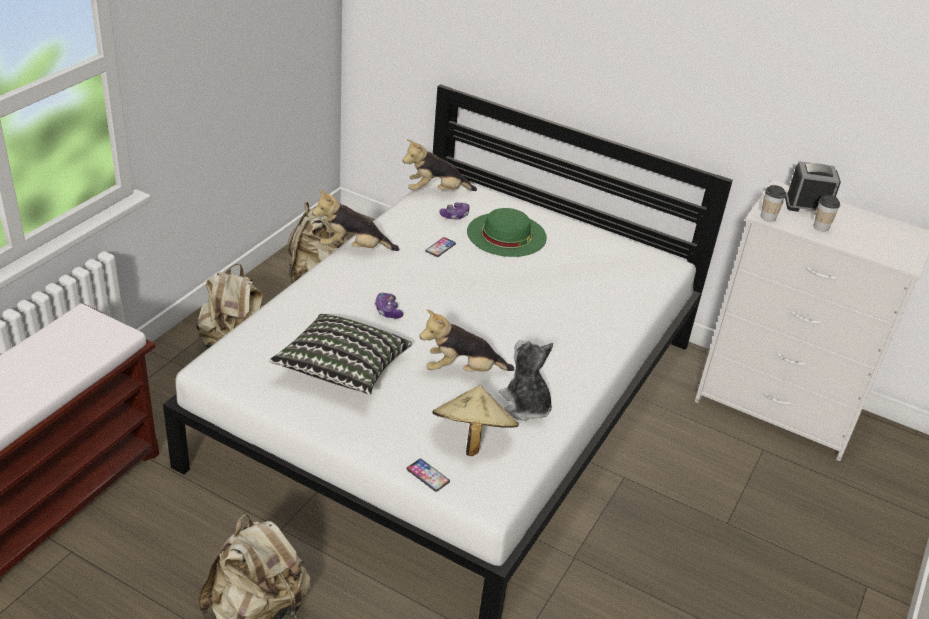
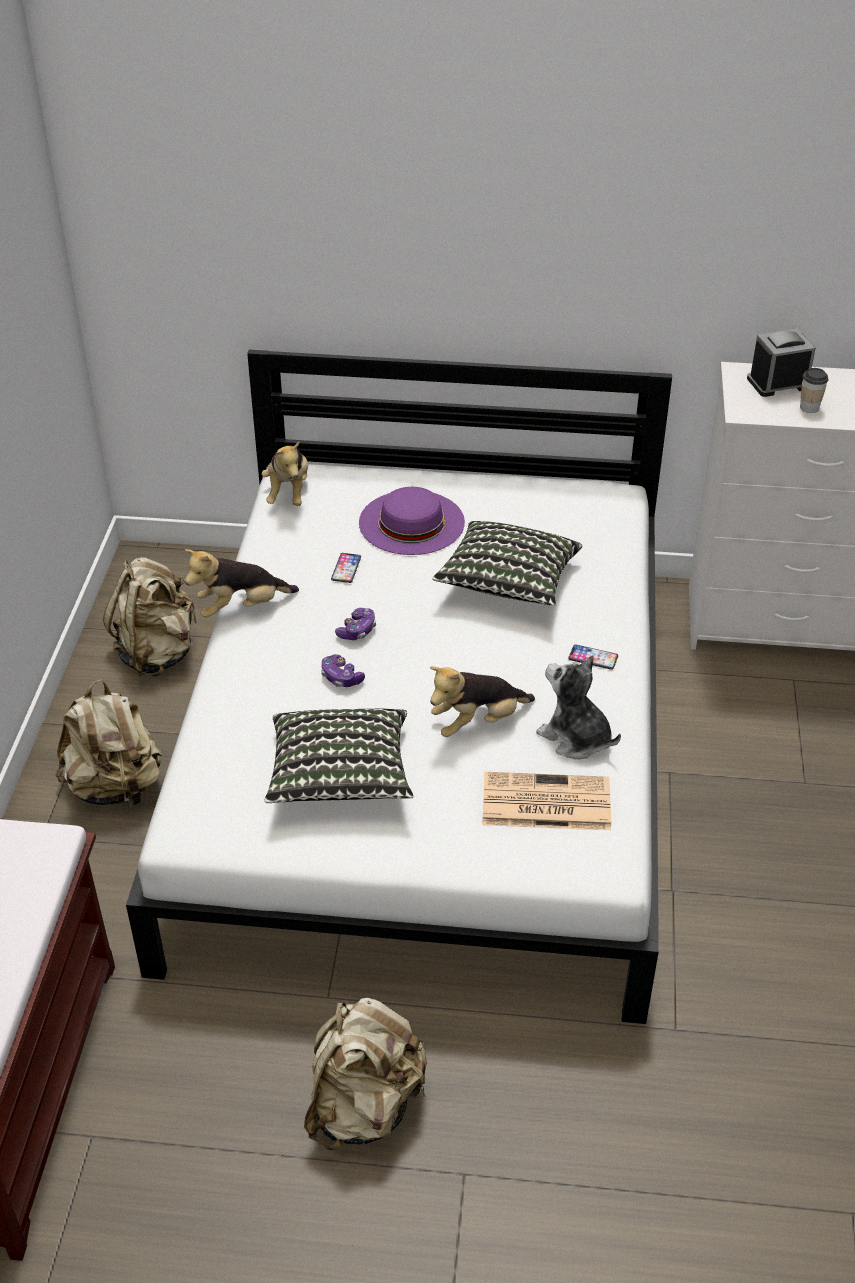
camera: 20 degrees left, 5 degrees up
plush toy [403,139,477,191] -> plush toy turned 60 degrees counterclockwise [262,441,308,506]
phone [406,459,450,492] -> phone moved to [568,644,618,670]
beige hat [433,385,519,456] -> newspaper [482,772,611,830]
game controller [439,202,469,220] -> game controller moved to [335,608,376,640]
green hat [467,208,547,257] -> purple hat [359,487,465,555]
cup [761,185,786,222] -> none
none -> pillow [432,521,582,606]

